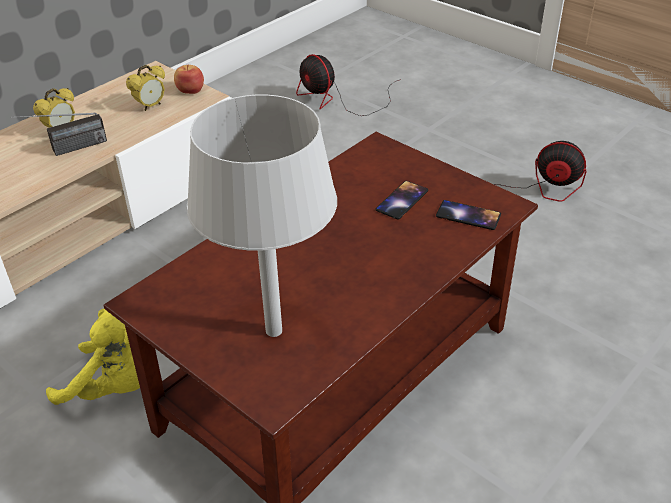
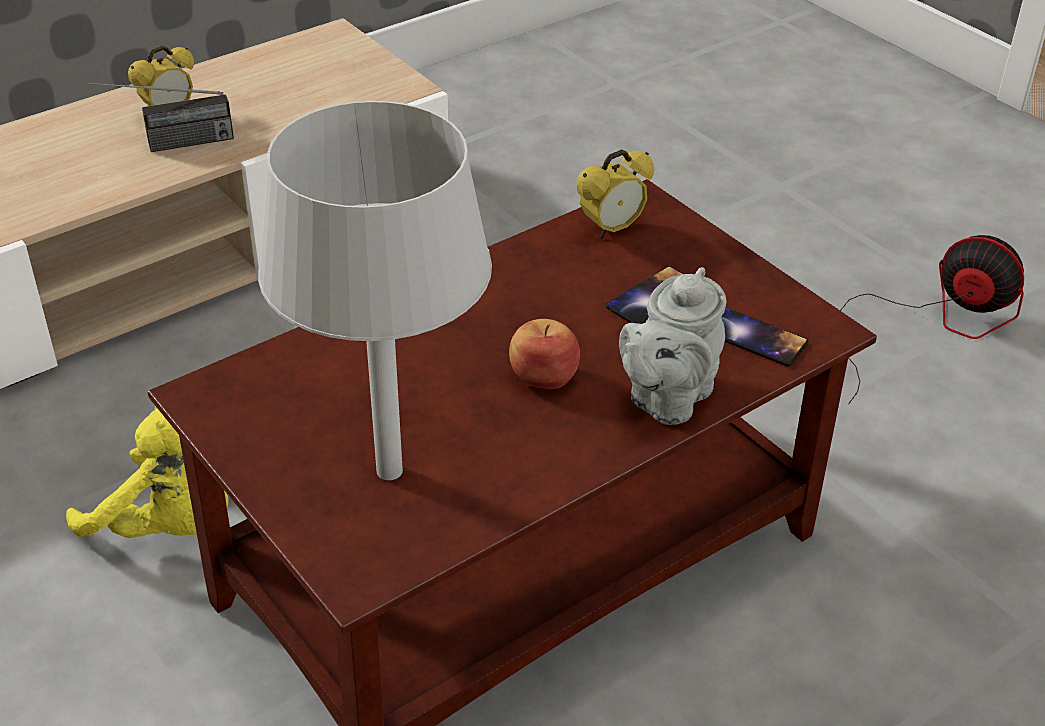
camera: 10 degrees right, 0 degrees up
alarm clock [126,65,165,111] -> alarm clock moved to [576,149,654,239]
apple [174,65,204,94] -> apple moved to [509,319,580,389]
fan [296,54,401,116] -> none
none -> grey teapot [619,267,726,425]

